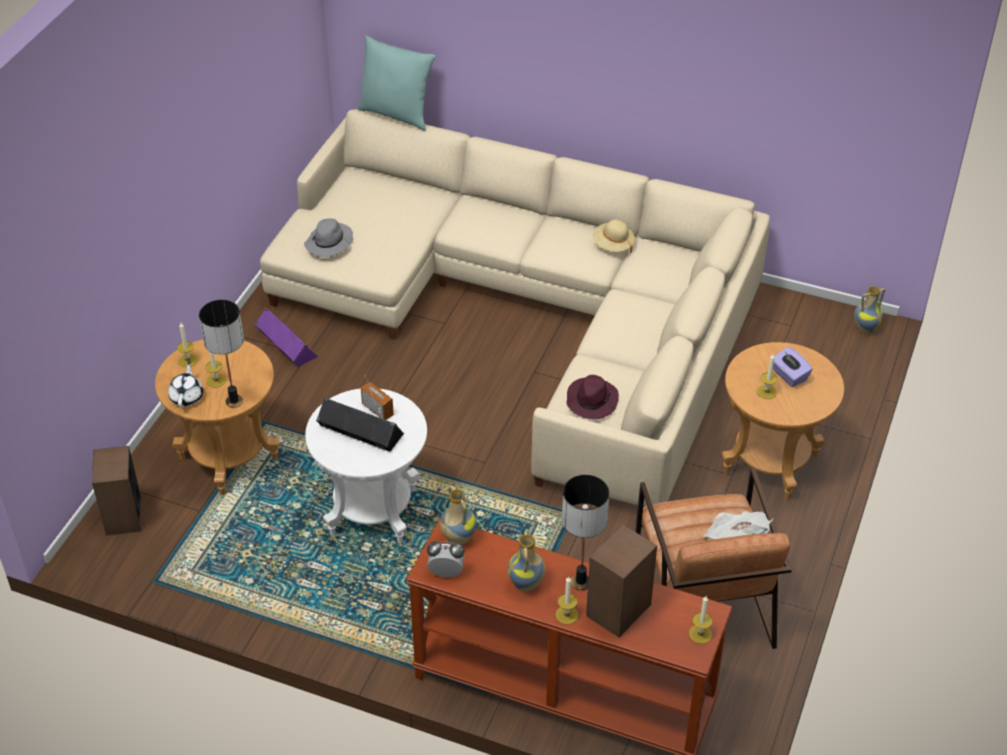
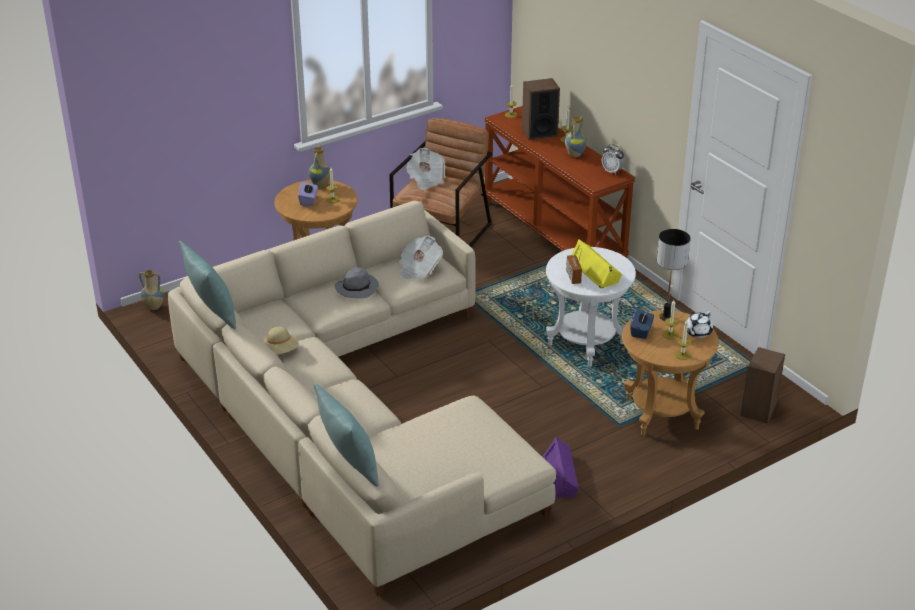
camera: 145 degrees left, 10 degrees down
grey hat [304,218,353,257] -> grey hat moved to [335,267,379,298]
black speaker [316,397,404,452] -> yellow speaker [571,239,622,289]
vase [440,485,476,545] -> vase moved to [309,146,330,188]
table lamp [562,475,609,590] -> none
purple hat [566,375,619,419] -> newspaper [399,236,443,279]
none -> turquoise pillow [179,241,236,329]
none -> blue tissue box [630,309,654,339]

